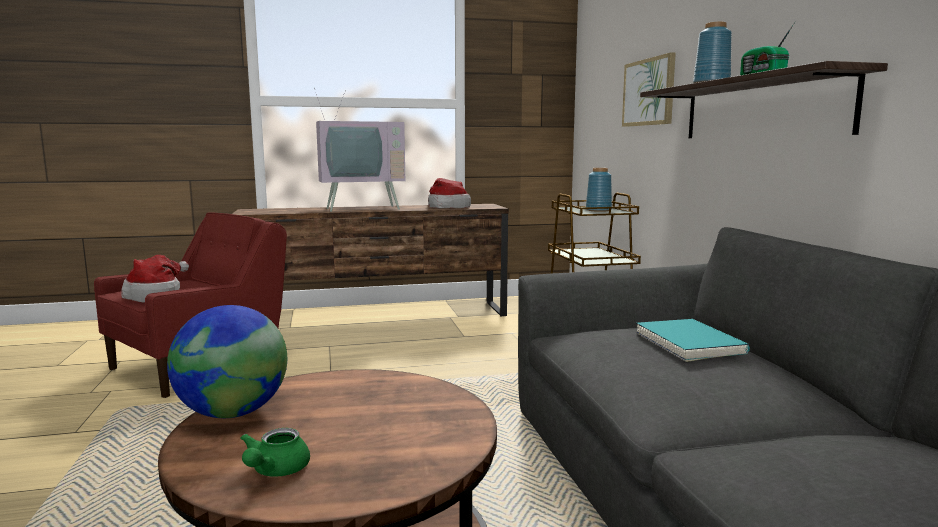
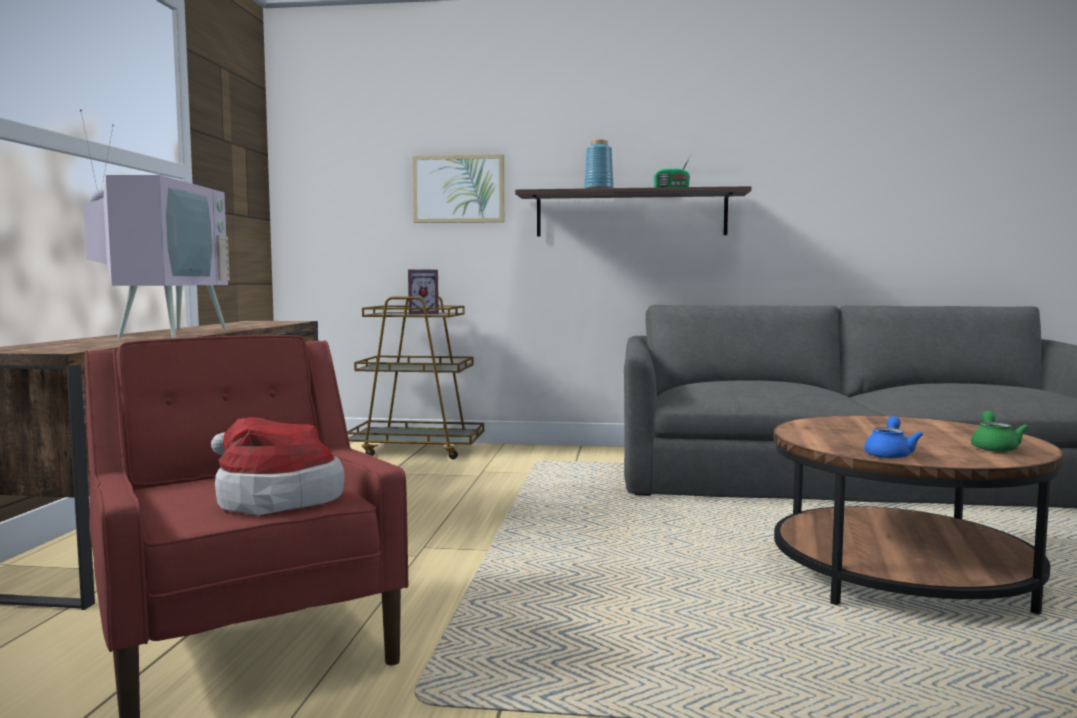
camera: 70 degrees left, 5 degrees down
globe [167,305,287,418] -> blue teapot [864,416,923,459]
green teapot [240,428,310,477] -> green teapot turned 105 degrees counterclockwise [971,411,1028,452]
hat [428,178,471,208] -> none
blue vase [586,168,612,212] -> picture frame [408,269,439,314]
turquoise book [636,319,750,362] -> none

